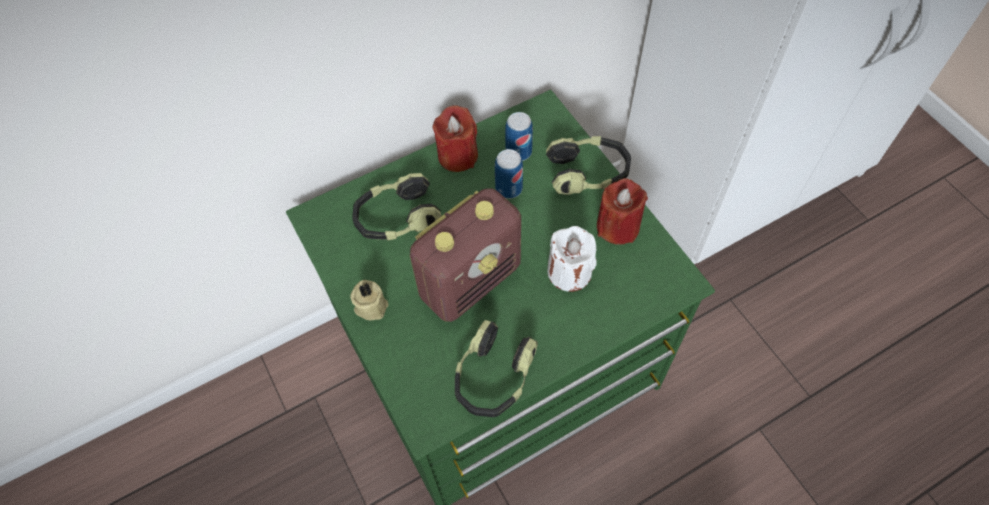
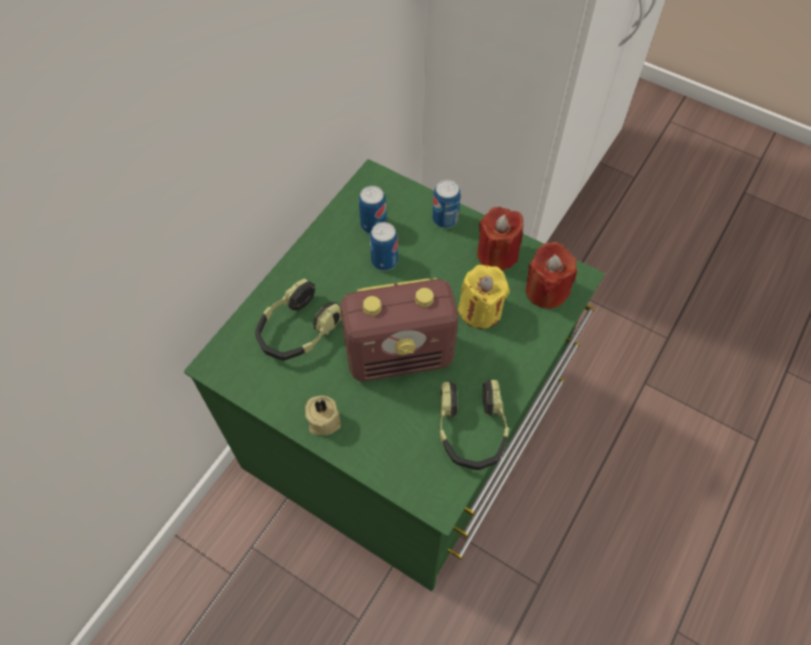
camera: 30 degrees left, 0 degrees up
radio [410,188,521,322] -> radio turned 60 degrees clockwise [340,278,458,381]
red candle [433,105,478,172] -> red candle moved to [526,242,577,309]
headphones [546,136,631,195] -> can [432,180,461,228]
white candle [547,226,597,292] -> yellow candle [458,265,510,329]

